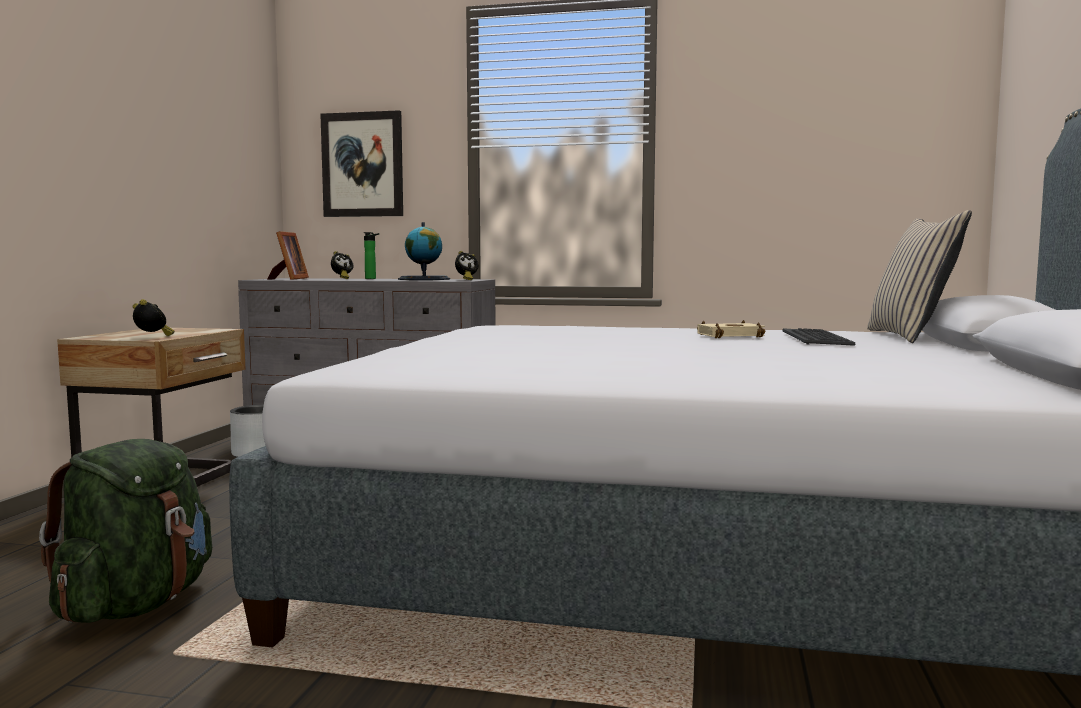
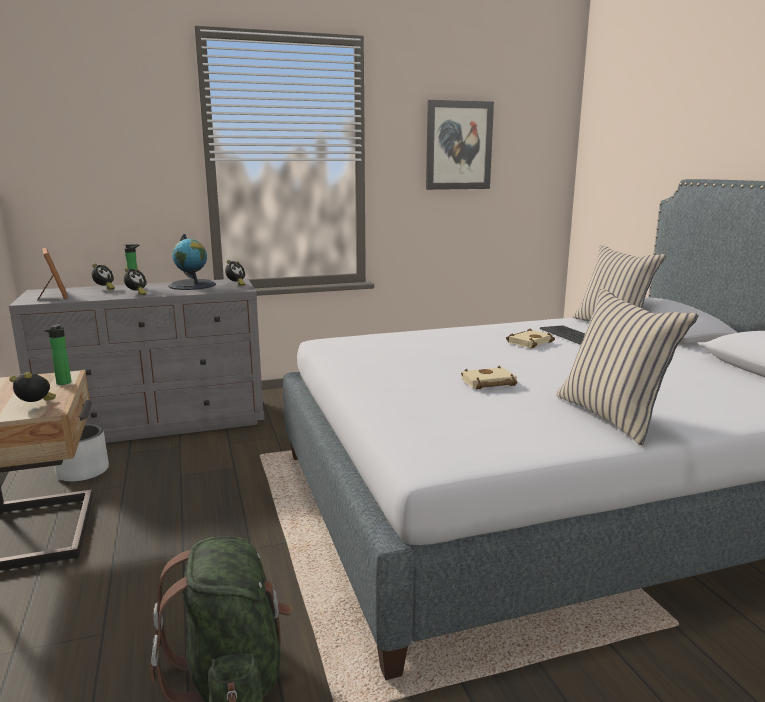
camera: 30 degrees left, 10 degrees up
picture [320,110,403,217] -> picture moved to [426,100,494,190]
none -> bottle [45,324,71,385]
none -> alarm clock [124,267,147,295]
none -> beige book [461,365,517,390]
none -> beige pillow [556,289,698,445]

